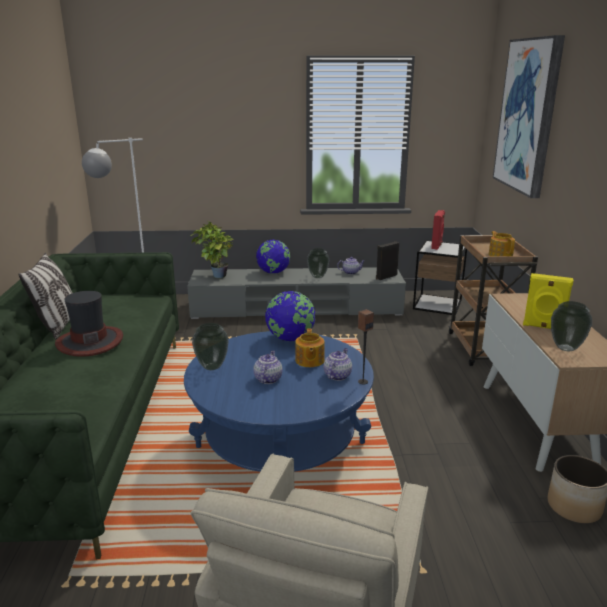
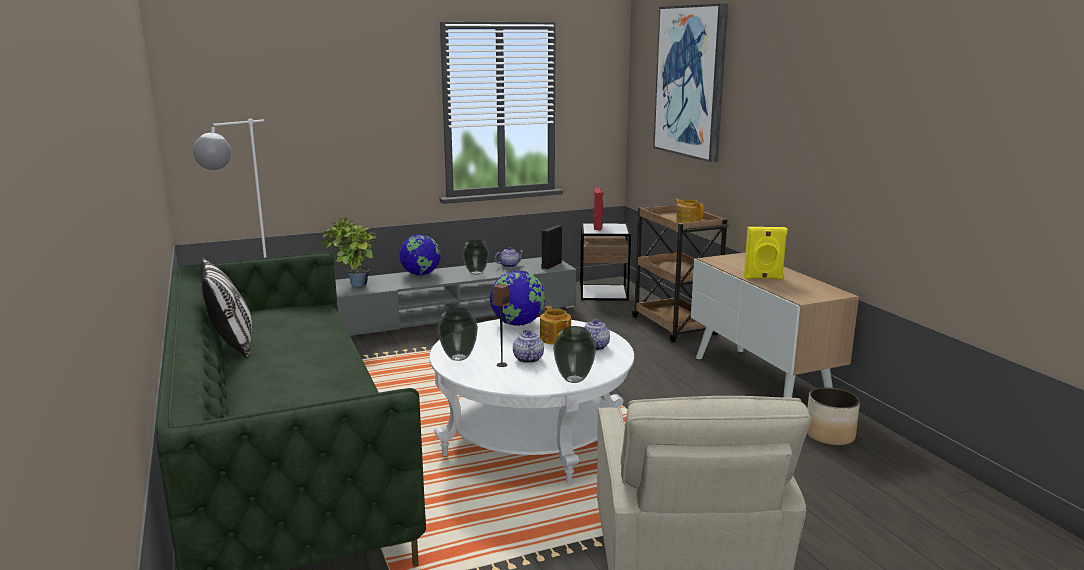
camera: 20 degrees left, 5 degrees down
hat [55,291,123,357] -> none
blue coffee table [184,331,374,472] -> white coffee table [429,317,634,484]
speaker [358,309,374,384] -> speaker moved to [492,283,509,367]
vase [551,301,592,351] -> vase moved to [553,326,596,383]

